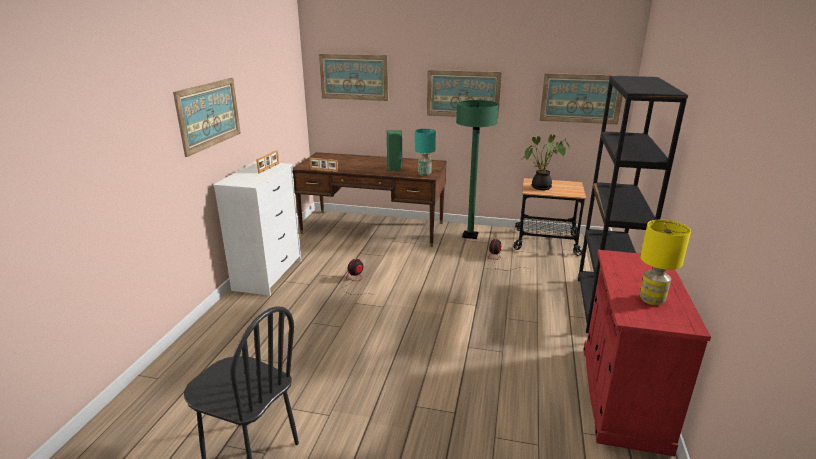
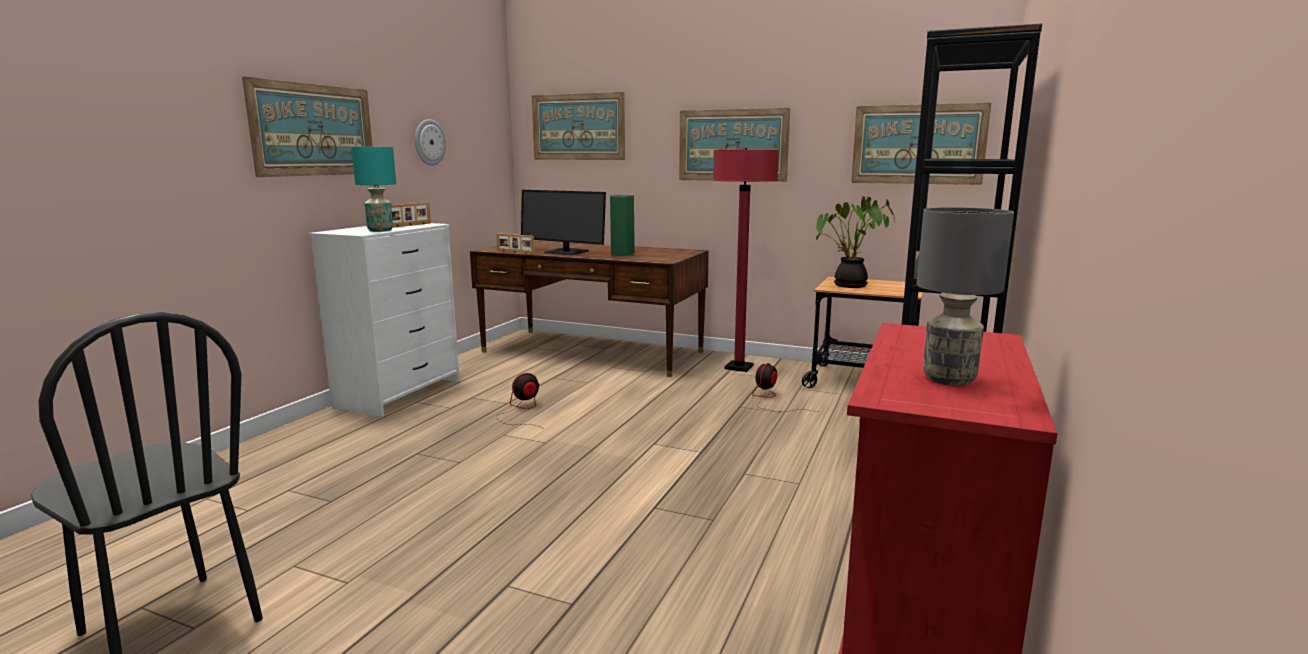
camera: 10 degrees right, 10 degrees down
turquoise table lamp [415,129,436,176] -> turquoise table lamp moved to [351,147,396,232]
green floor lamp [456,100,499,239] -> red floor lamp [713,148,779,372]
yellow table lamp [640,220,691,305] -> grey table lamp [917,207,1014,386]
none -> wall clock [415,119,446,166]
none -> monitor [521,190,606,255]

